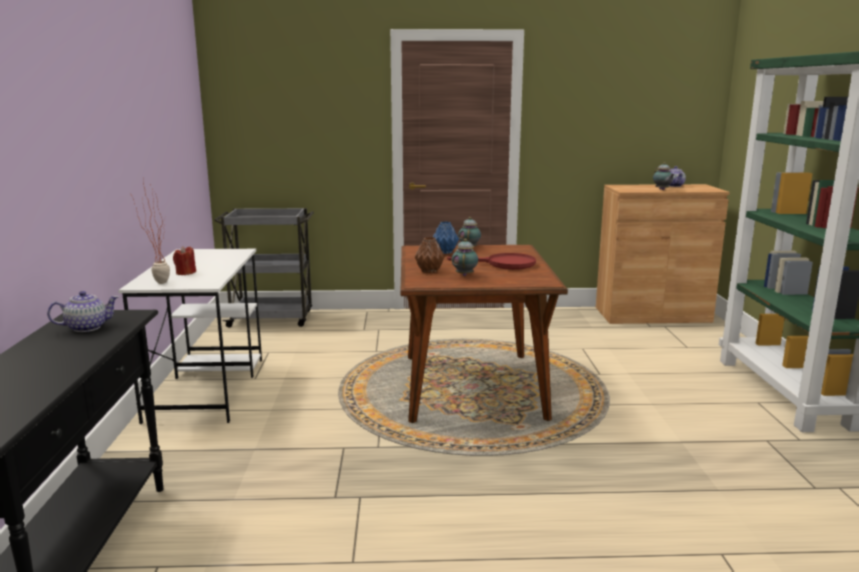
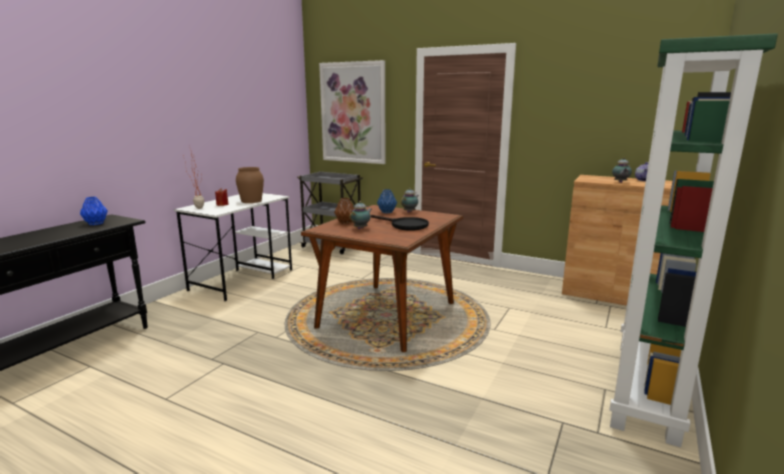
camera: 30 degrees right, 0 degrees up
teapot [47,291,119,332] -> blue vase [80,197,108,225]
red frying pan [447,253,536,270] -> black frying pan [371,215,429,231]
none -> brown vase [236,167,264,203]
none -> picture [319,60,386,164]

